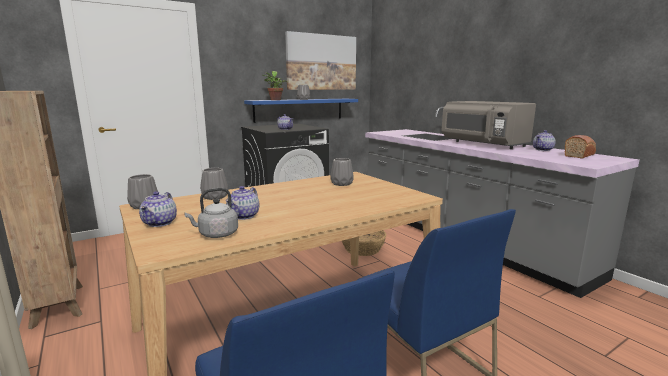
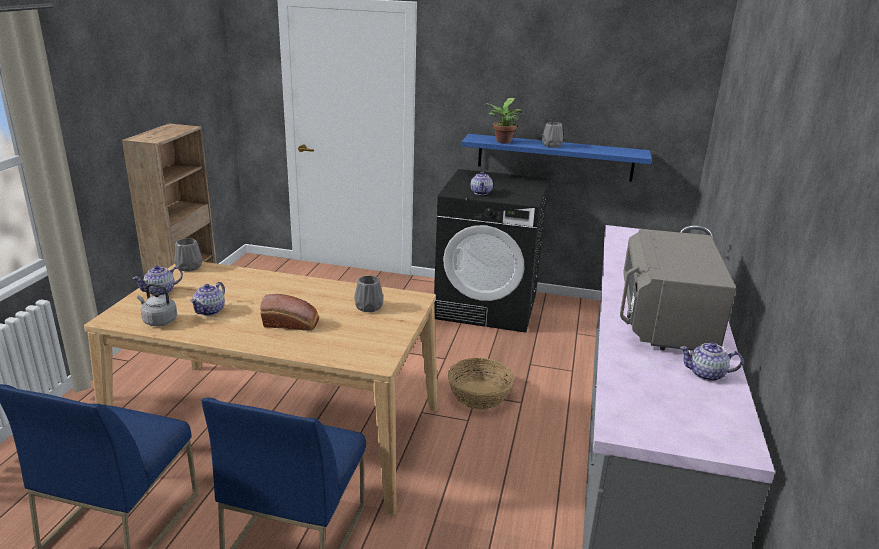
camera: 45 degrees right, 10 degrees up
grey vase [200,168,228,200] -> none
teapot [226,186,259,220] -> teapot turned 45 degrees counterclockwise [190,282,225,316]
picture [285,31,356,90] -> none
bread [565,135,596,158] -> bread moved to [260,294,319,331]

